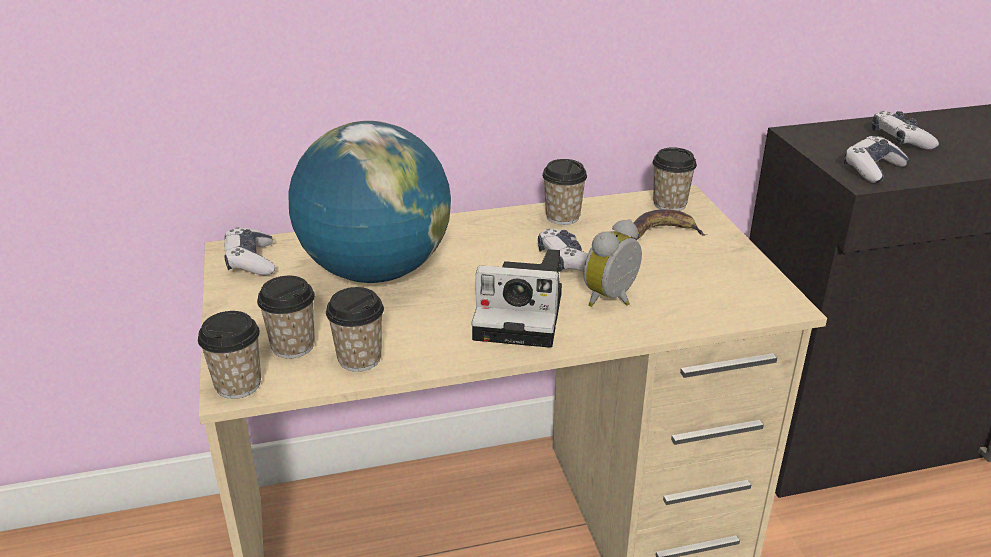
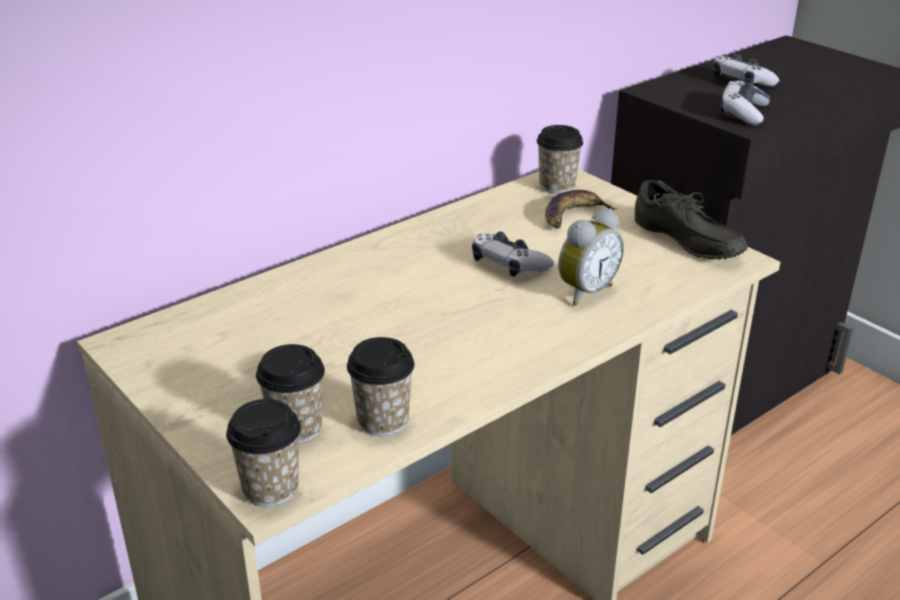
camera: 25 degrees left, 0 degrees up
game controller [225,227,275,275] -> none
globe [288,121,451,283] -> none
camera [472,249,562,348] -> none
cup [542,159,587,225] -> none
alarm clock [584,219,642,307] -> alarm clock turned 150 degrees counterclockwise [558,208,624,306]
none -> grey shoe [635,180,747,260]

